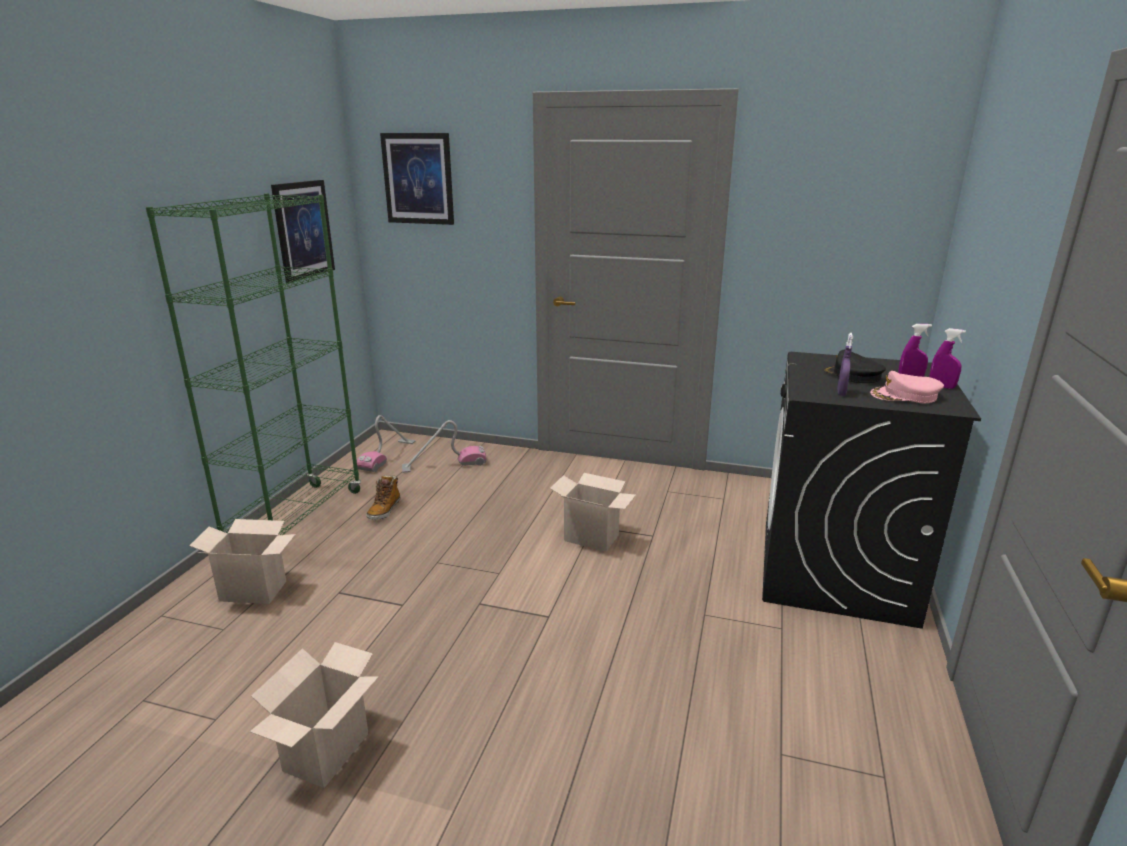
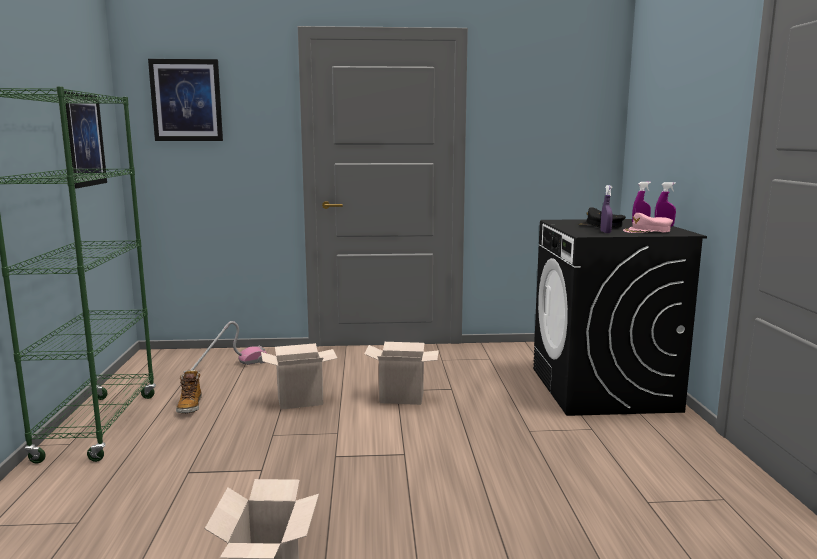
camera: 20 degrees left, 10 degrees down
cardboard box [189,519,296,604] -> cardboard box moved to [261,343,337,410]
vacuum cleaner [357,415,415,472] -> none

